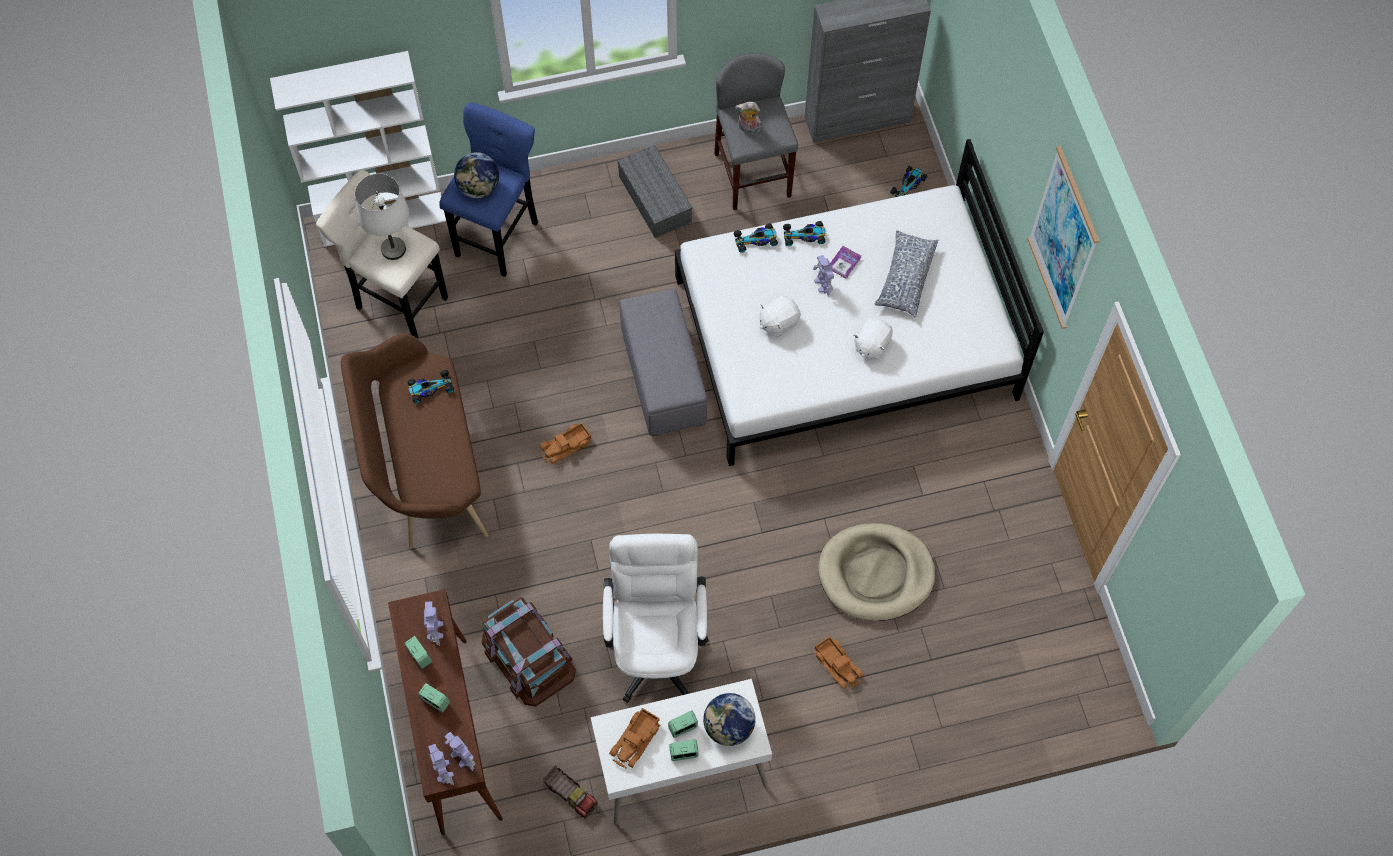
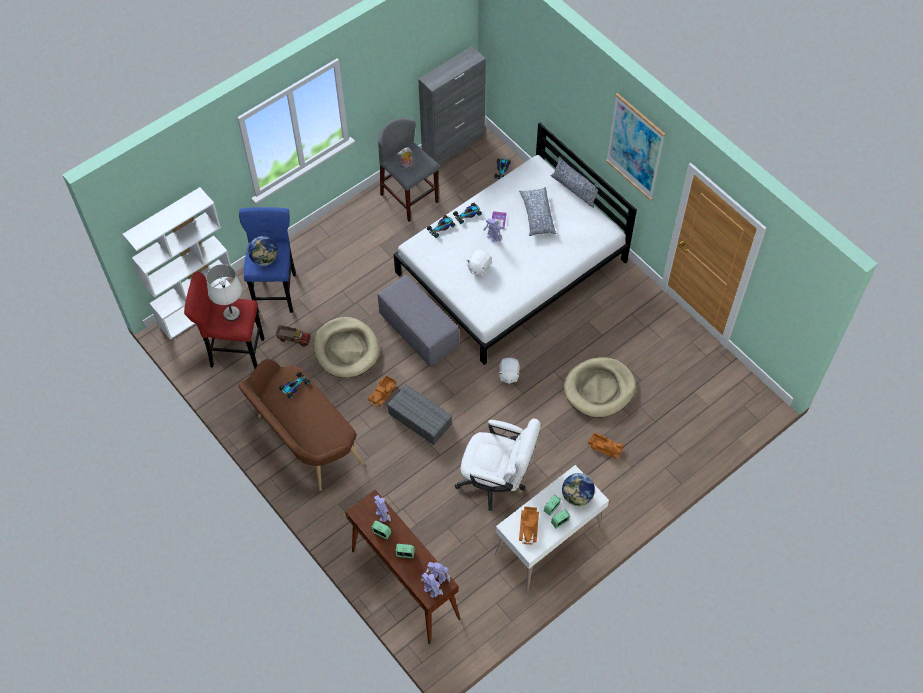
camera: 25 degrees left, 5 degrees down
beige stool [316,170,448,338] -> red stool [184,272,264,369]
brown storage box [482,597,576,707] -> none
toy truck [543,765,598,819] -> toy truck moved to [276,325,311,347]
white office chair [603,534,709,703] -> white office chair turned 135 degrees clockwise [455,418,541,511]
grey storage box [617,145,692,238] -> grey storage box moved to [387,384,452,445]
white plush toy [854,317,893,359] -> white plush toy moved to [499,358,520,384]
none -> beige dog bed [314,317,380,378]
none -> pillow [551,156,601,208]

